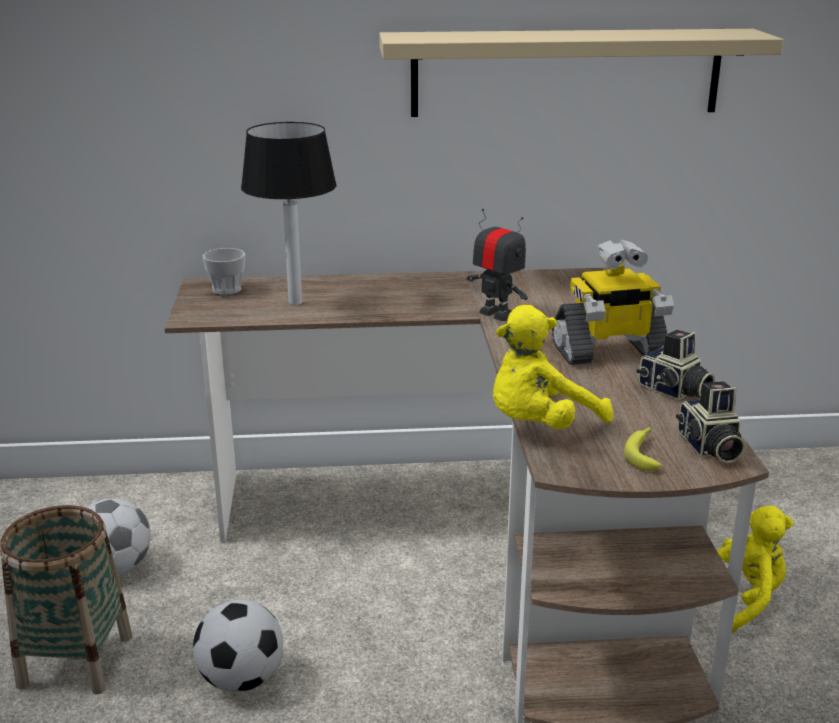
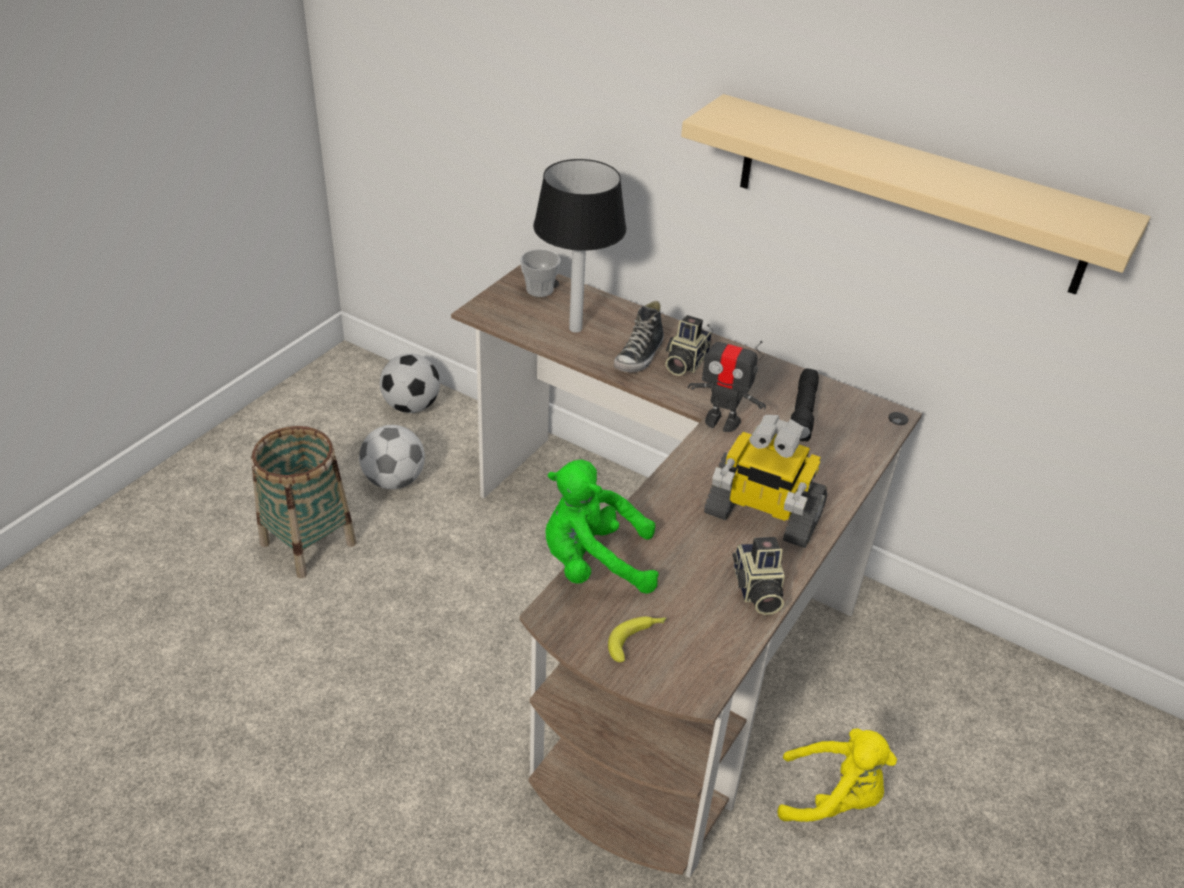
camera: 35 degrees right, 15 degrees up
football [193,600,283,692] -> football moved to [380,354,440,413]
toy robot [467,209,528,321] -> toy robot turned 120 degrees clockwise [688,324,766,432]
yellow plush toy [493,305,613,429] -> green plush toy [546,460,659,594]
camera [676,381,746,463] -> camera moved to [666,315,712,376]
none -> shoe [614,301,664,373]
none -> black flashlight [791,369,819,441]

